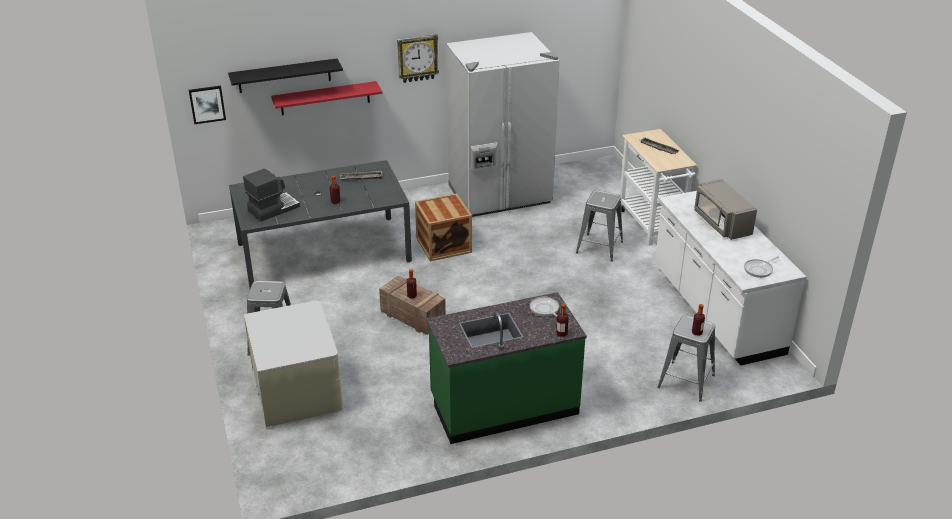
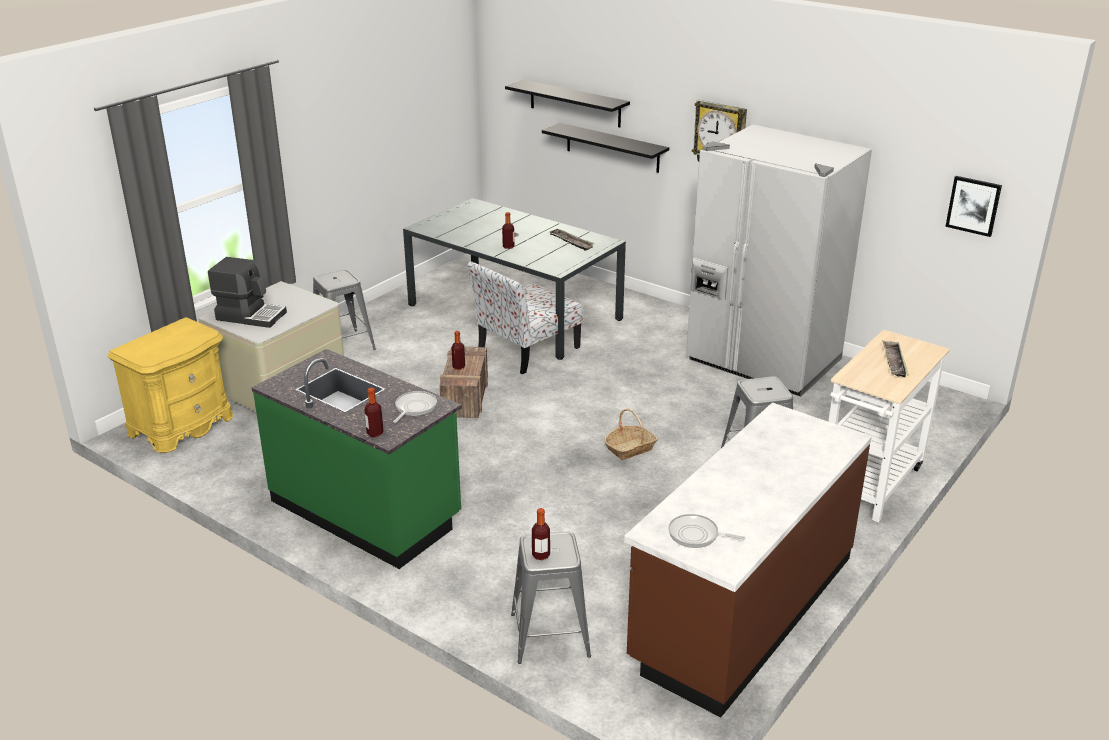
camera: 55 degrees right, 5 degrees down
picture [189,86,226,124] -> picture moved to [945,176,1002,237]
coffee machine [243,169,300,222] -> coffee machine moved to [208,257,287,328]
red shelf [271,81,383,115] -> black shelf [542,123,669,173]
crate [415,193,472,261] -> none
white counter [655,191,806,366] -> brown counter [624,403,872,718]
grey microwave [694,179,757,240] -> none
none -> yellow nightstand [107,317,234,453]
none -> chair [467,261,583,374]
none -> basket [604,409,658,460]

